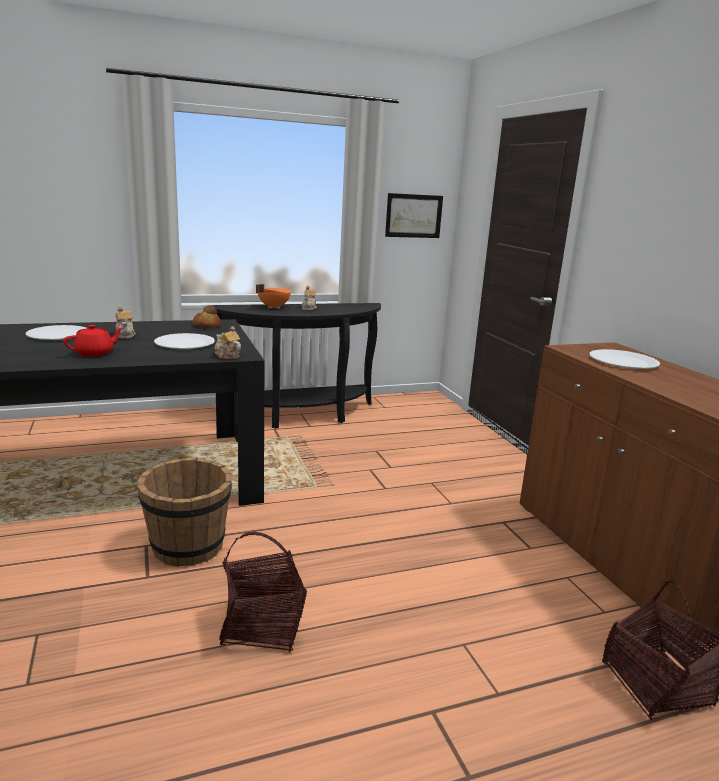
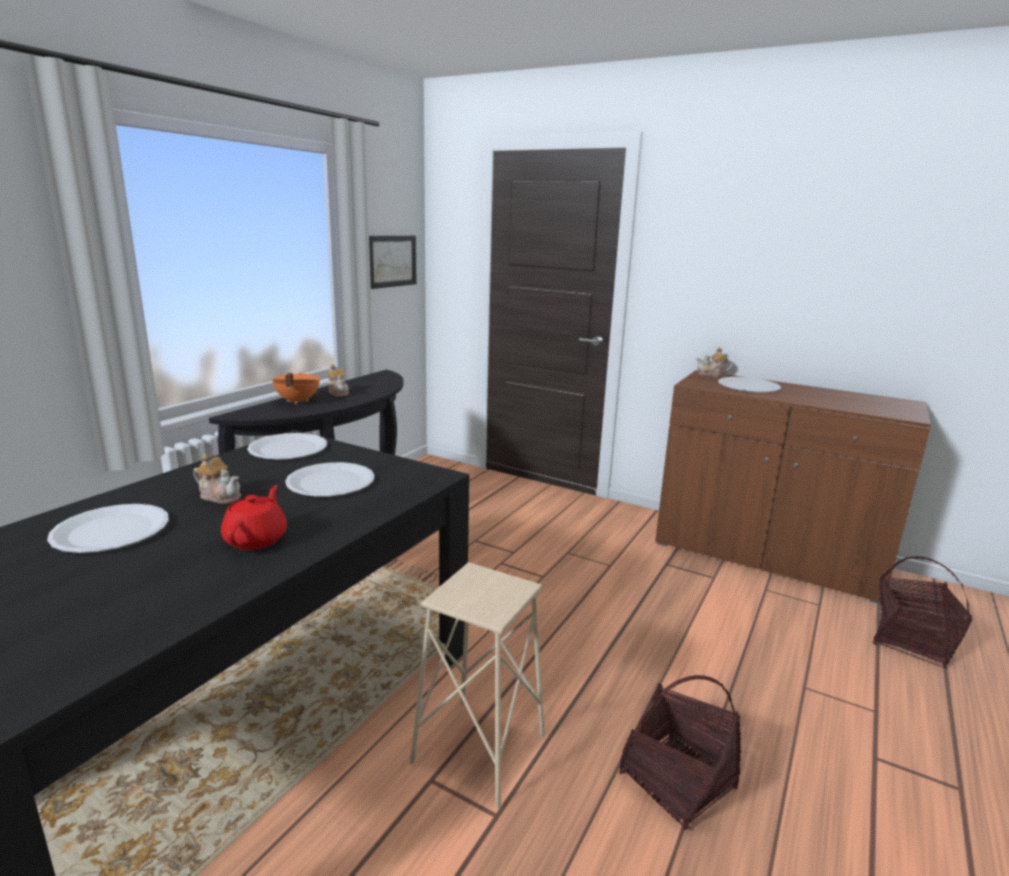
camera: 40 degrees left, 0 degrees up
brown bucket [137,457,232,567] -> beige stool [410,562,545,809]
bread [193,305,221,328] -> white plate [247,433,327,460]
teapot [215,326,241,359] -> teapot moved to [696,347,732,377]

